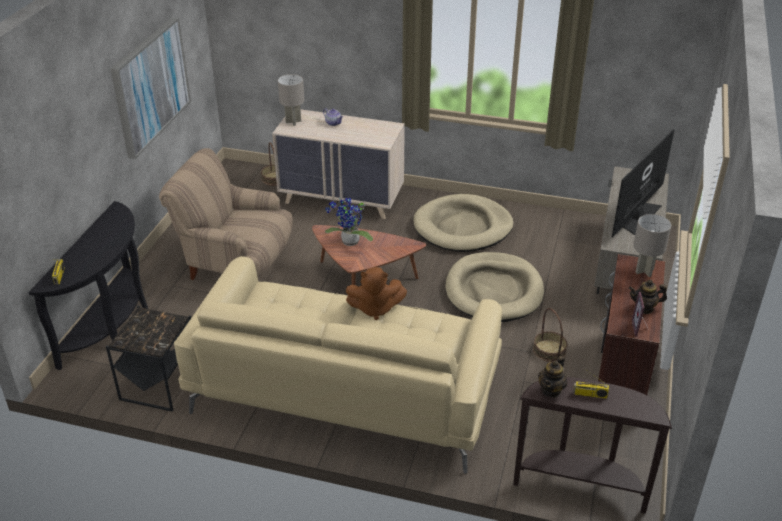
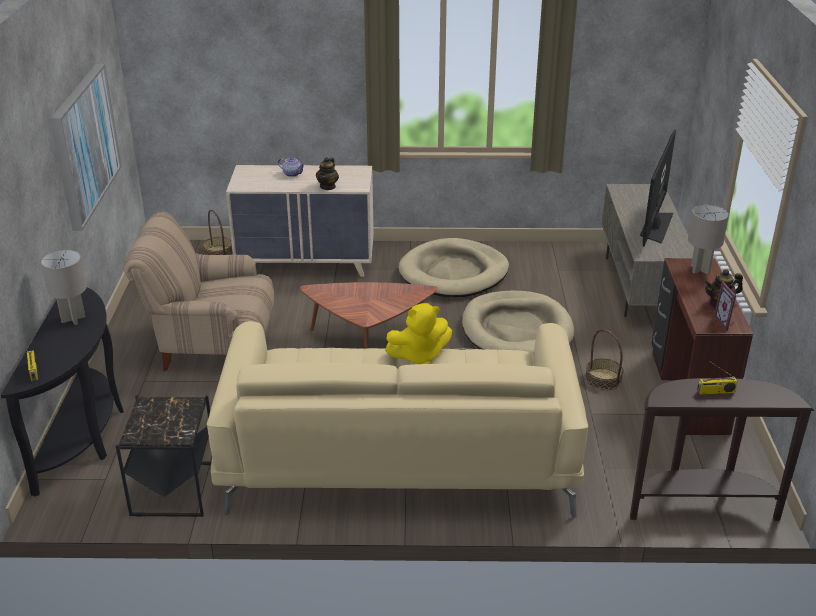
camera: 15 degrees left, 5 degrees down
grey table lamp [278,74,304,126] -> grey table lamp moved to [41,250,87,325]
potted plant [325,198,373,246] -> none
brown plush toy [346,267,407,320] -> yellow plush toy [385,303,452,364]
teapot [538,356,567,398] -> teapot moved to [316,157,339,190]

